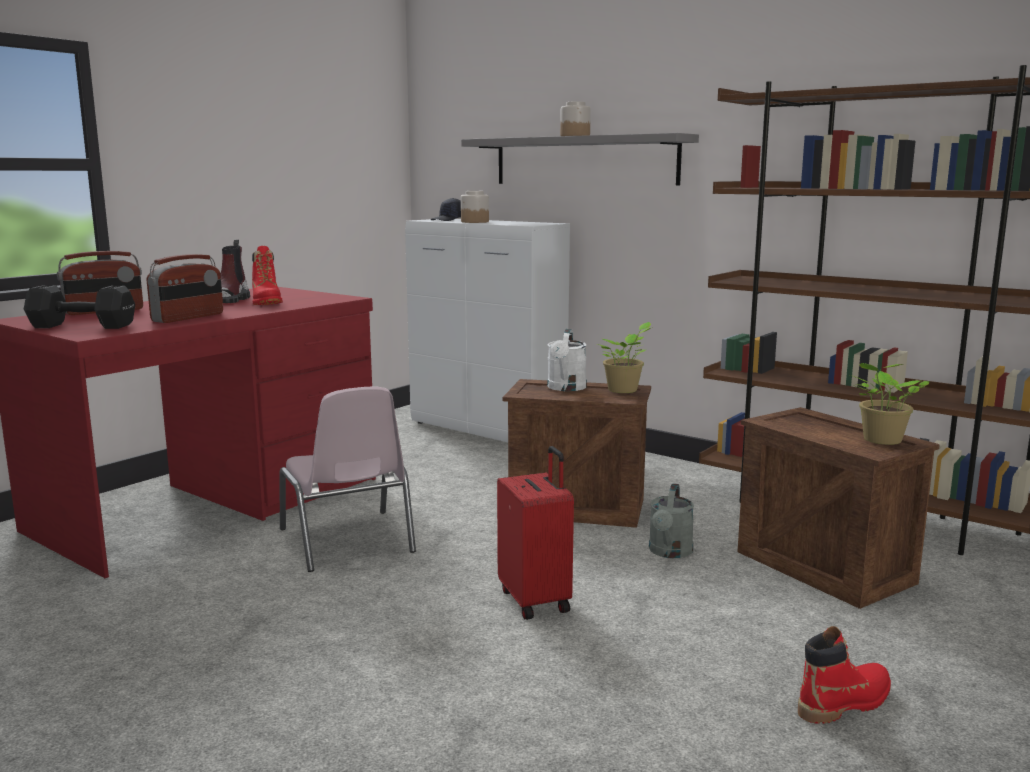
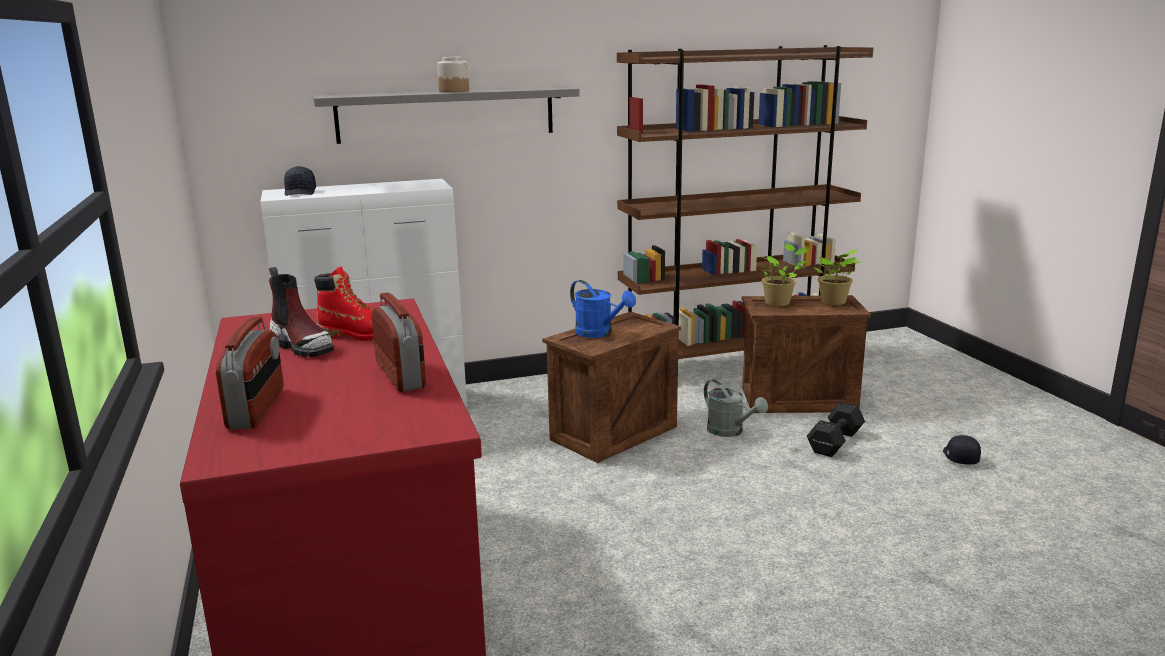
camera: 55 degrees left, 5 degrees up
black dumbbell [24,285,135,329] -> black dumbbell moved to [807,402,865,457]
pink chair [279,387,416,572] -> none
jar [461,191,489,223] -> none
red suitcase [497,446,574,620] -> none
white watering can [547,329,587,391] -> blue watering can [570,280,636,338]
potted plant [598,322,651,393] -> potted plant moved to [760,244,809,306]
red boot [798,626,891,724] -> black cap [943,435,981,464]

